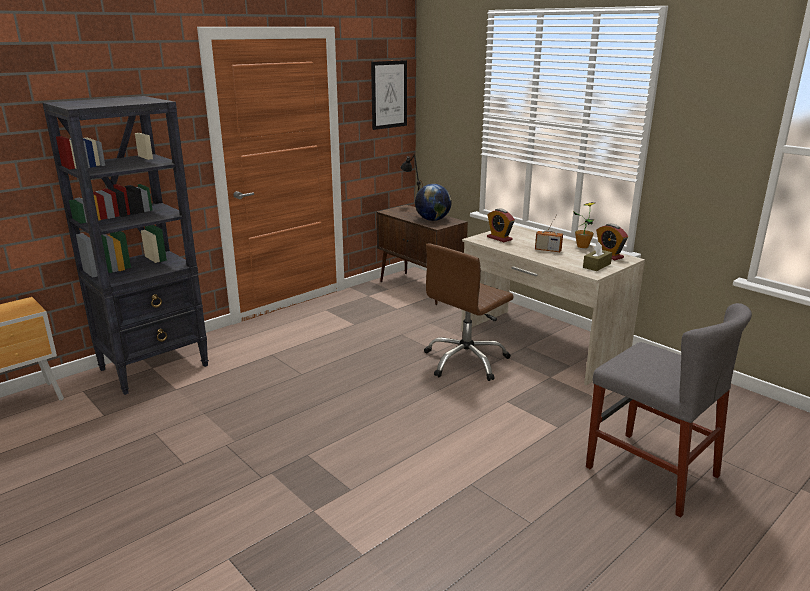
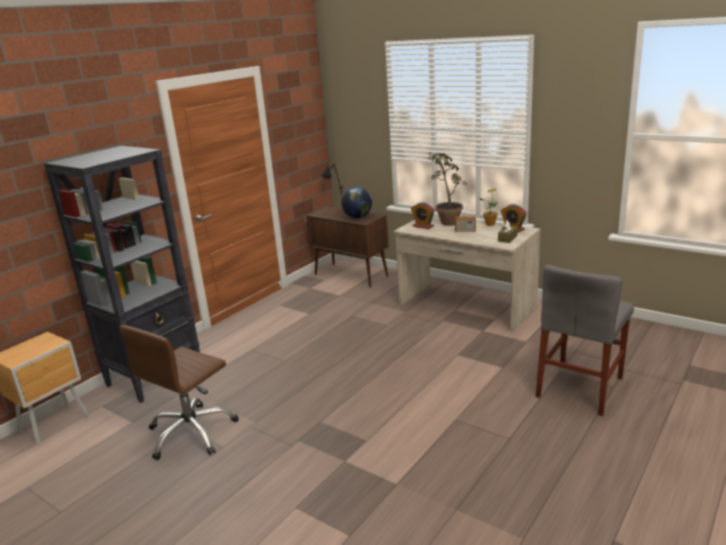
camera: 10 degrees left, 0 degrees up
picture [371,60,407,130] -> none
brown office chair [424,243,514,381] -> brown office chair moved to [119,325,239,460]
grey chair [586,303,752,517] -> grey chair turned 90 degrees clockwise [536,265,634,416]
none -> potted plant [428,151,467,226]

